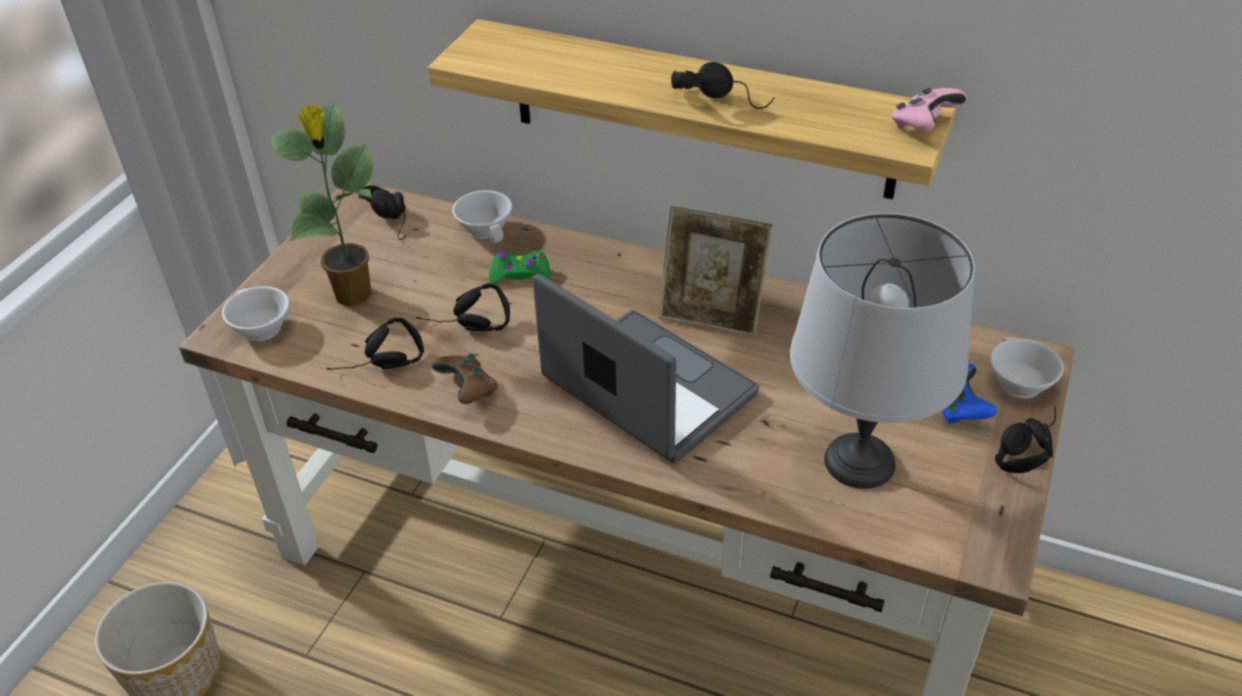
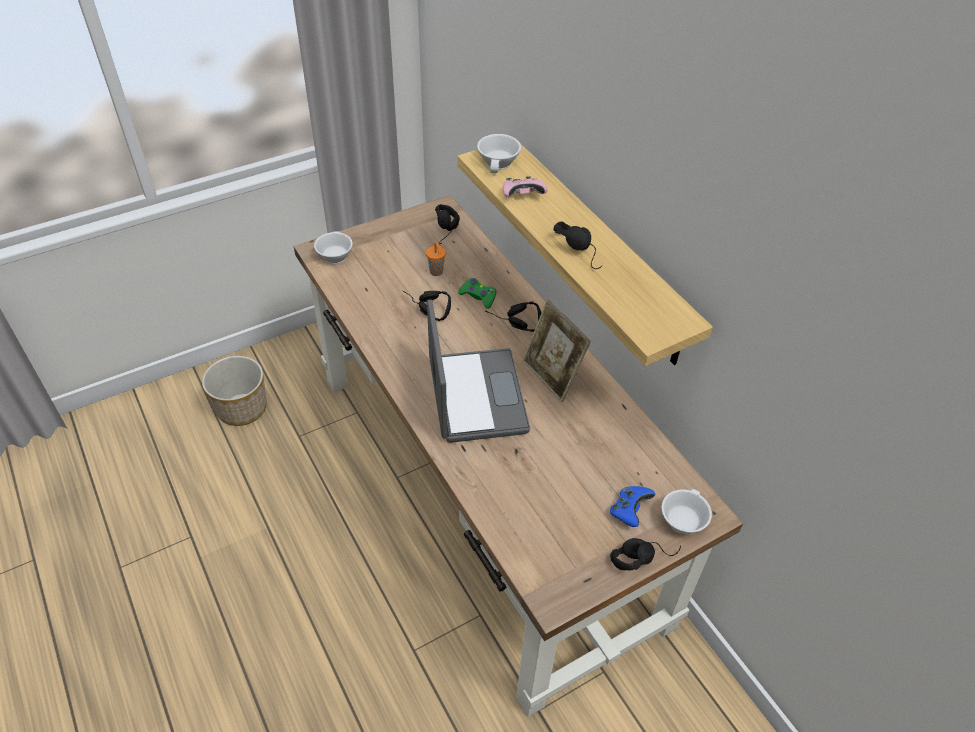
camera: 35 degrees right, 5 degrees up
potted plant [270,100,374,306] -> none
black headphones [326,317,424,370] -> black headphones moved to [485,302,541,332]
brown game controller [431,353,497,404] -> none
white cup [452,190,512,244] -> white cup moved to [477,134,521,173]
grey table lamp [790,213,975,489] -> none
pink game controller [892,88,967,131] -> pink game controller moved to [503,176,548,198]
none -> orange cup [426,242,446,276]

